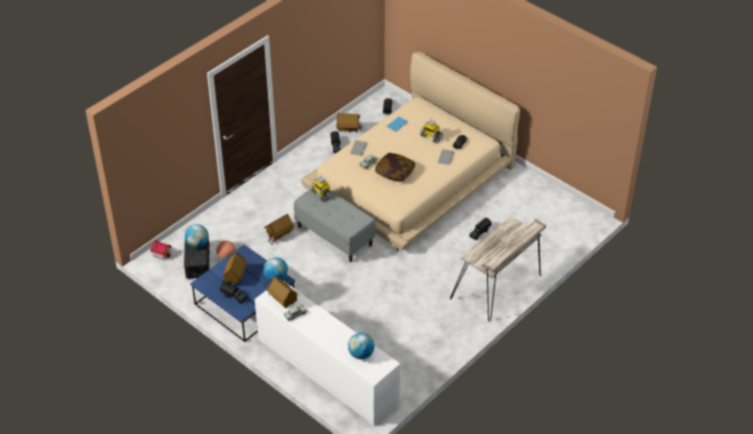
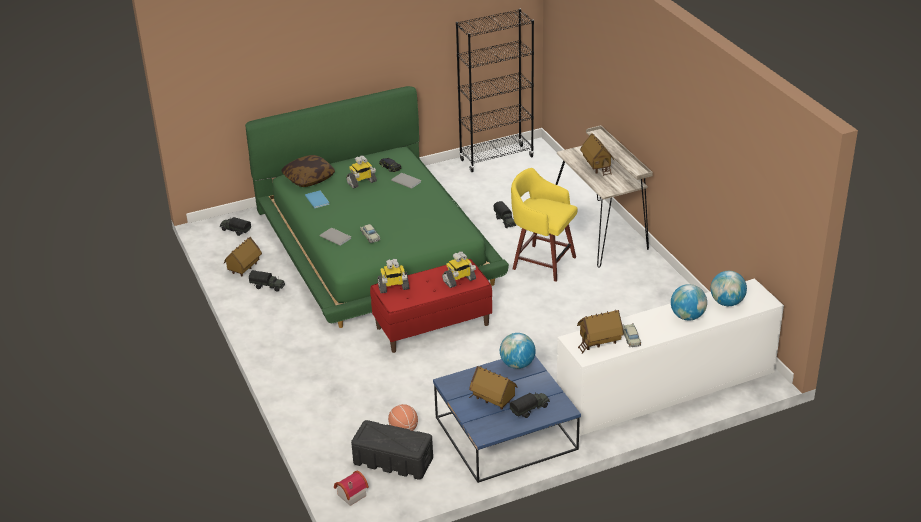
camera: 65 degrees left, 10 degrees down
globe [185,224,209,248] -> globe moved to [671,284,707,320]
toy house [264,214,294,244] -> toy house moved to [580,133,614,176]
grey bench [294,189,376,262] -> red bench [370,259,492,353]
beige bed [301,52,520,251] -> green bed [245,86,509,328]
pillow [375,153,415,182] -> pillow moved to [281,155,335,187]
none -> toy robot [442,251,476,288]
none -> black bookcase [456,9,534,172]
none -> yellow stool [511,168,577,282]

